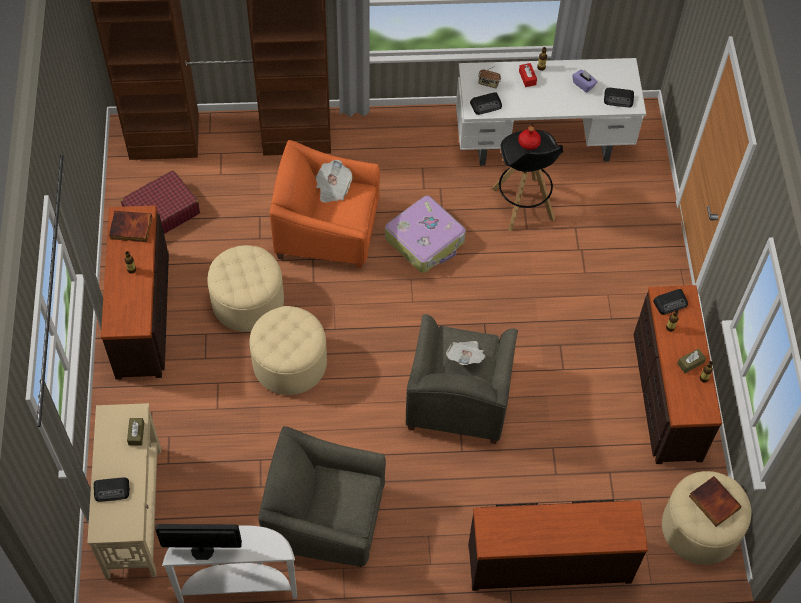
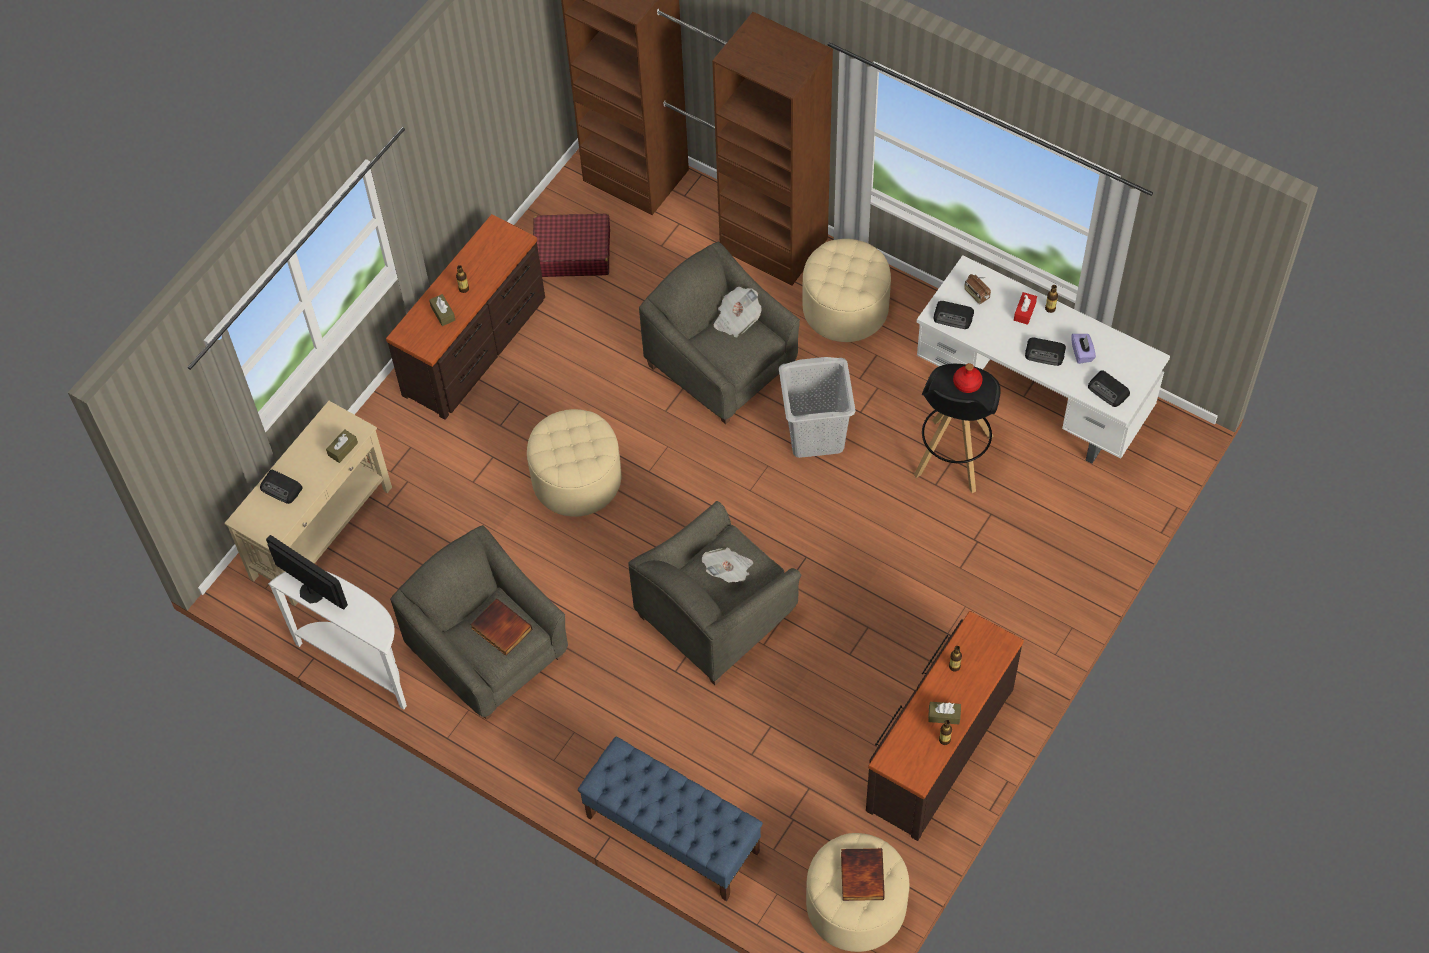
camera: 40 degrees right, 0 degrees up
book [109,211,152,242] -> book moved to [470,599,532,656]
beige ottoman [207,245,284,332] -> beige ottoman moved to [803,239,891,342]
orange armchair [270,140,380,268] -> grey armchair [639,241,800,424]
suitcase [385,196,466,273] -> grey laundry basket [779,357,856,458]
brown dresser [468,500,648,591] -> blue bench [578,737,763,901]
radio [653,289,688,315] -> radio moved to [1025,337,1066,366]
none -> brown tissue box [429,294,455,326]

